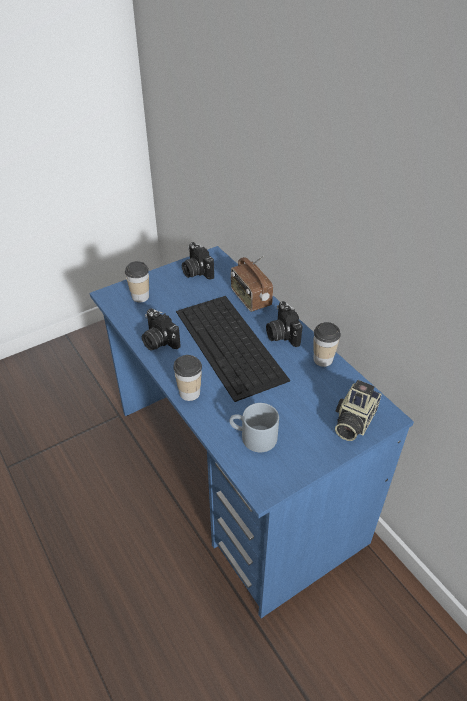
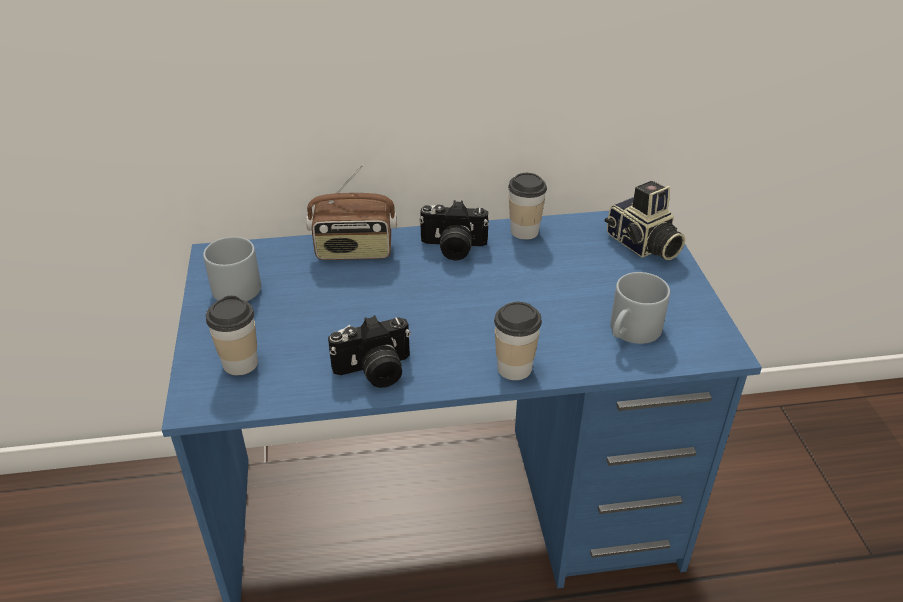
camera: 65 degrees left, 5 degrees down
keyboard [176,296,290,402] -> none
camera [182,242,214,280] -> grey mug [203,237,261,301]

